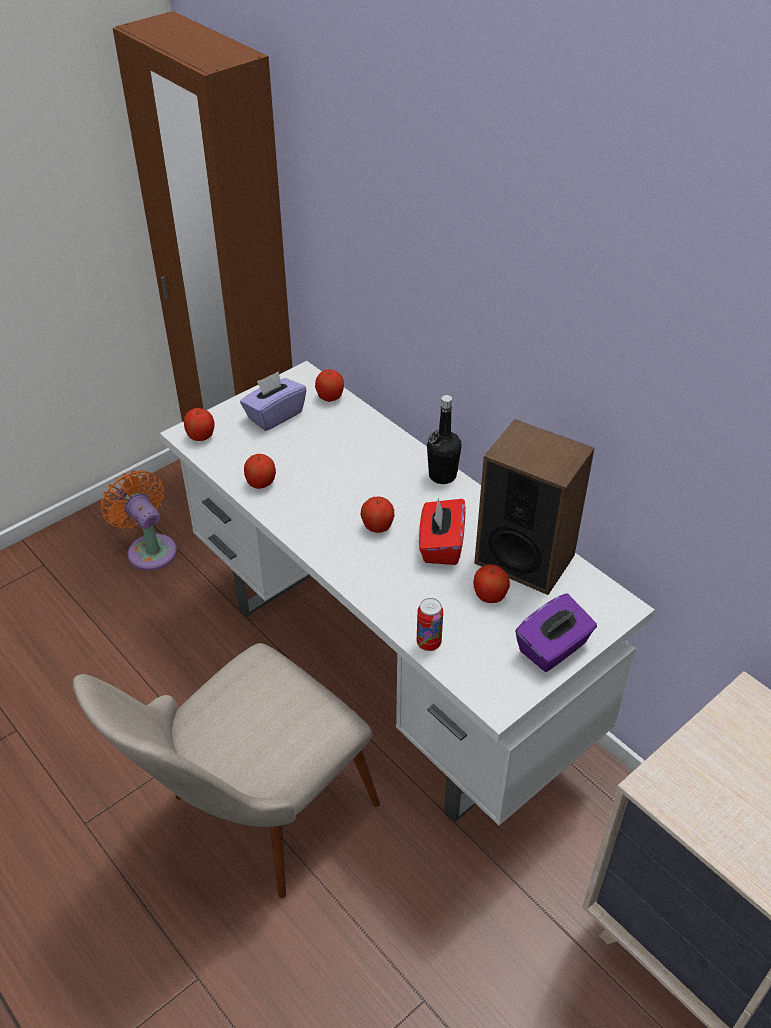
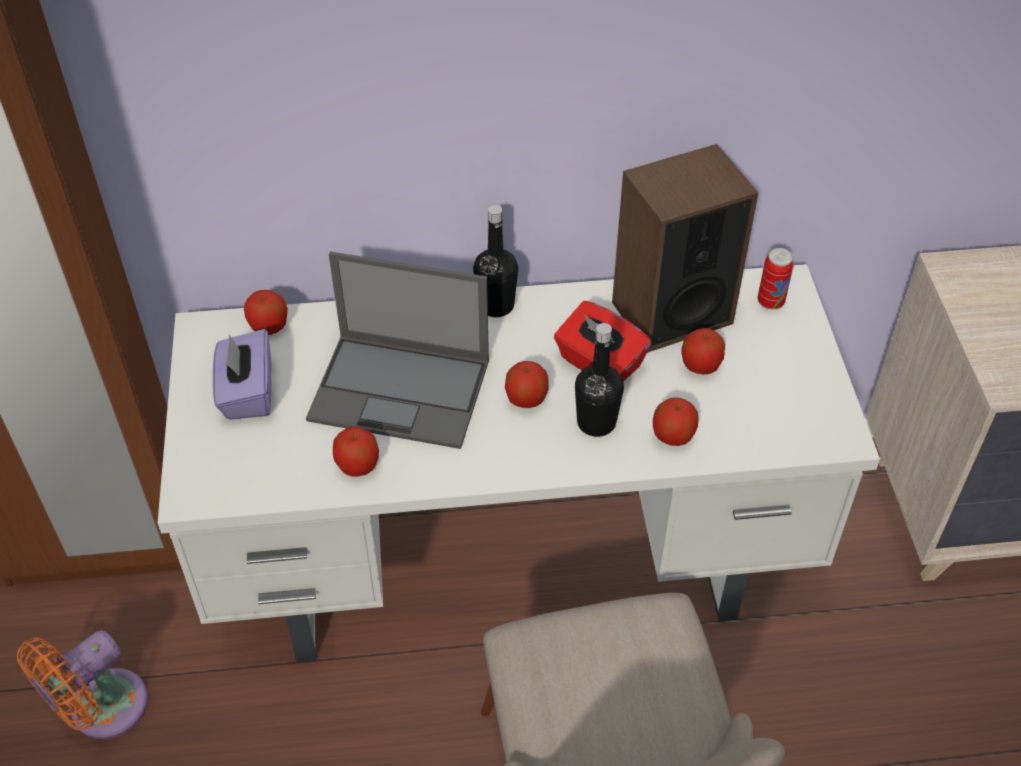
camera: 55 degrees left, 5 degrees up
orange fan [101,470,177,571] -> orange fan turned 45 degrees counterclockwise [17,630,148,739]
apple [184,408,215,441] -> apple moved to [653,397,699,446]
can [417,598,443,651] -> can moved to [758,248,794,309]
purple tissue box [515,594,597,672] -> none
none -> laptop [306,251,489,449]
none -> black bottle [575,323,624,437]

